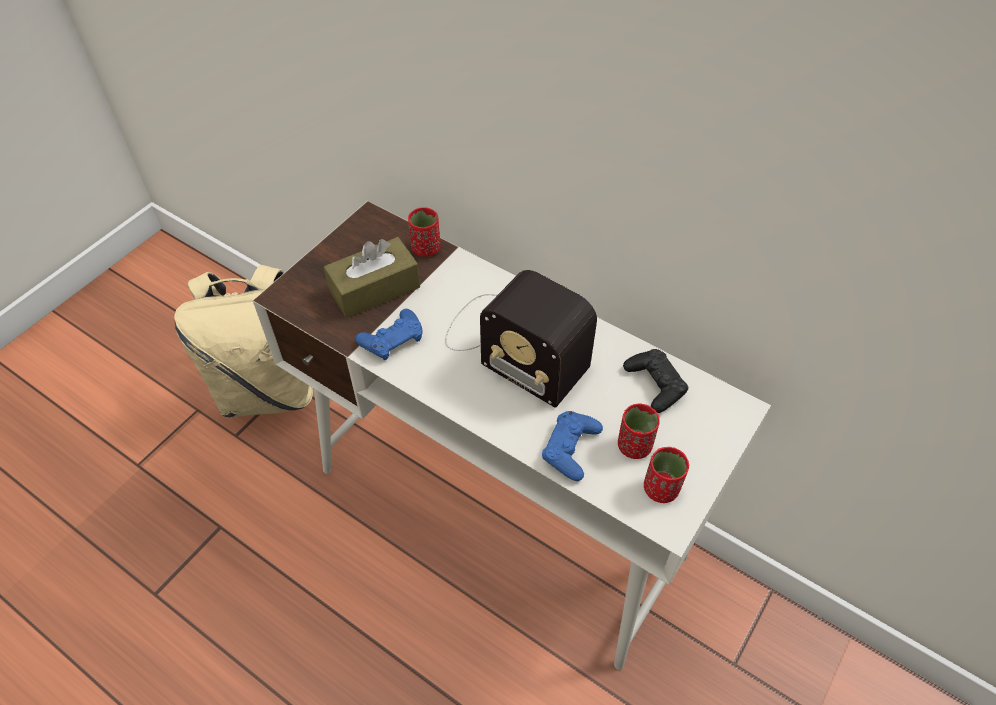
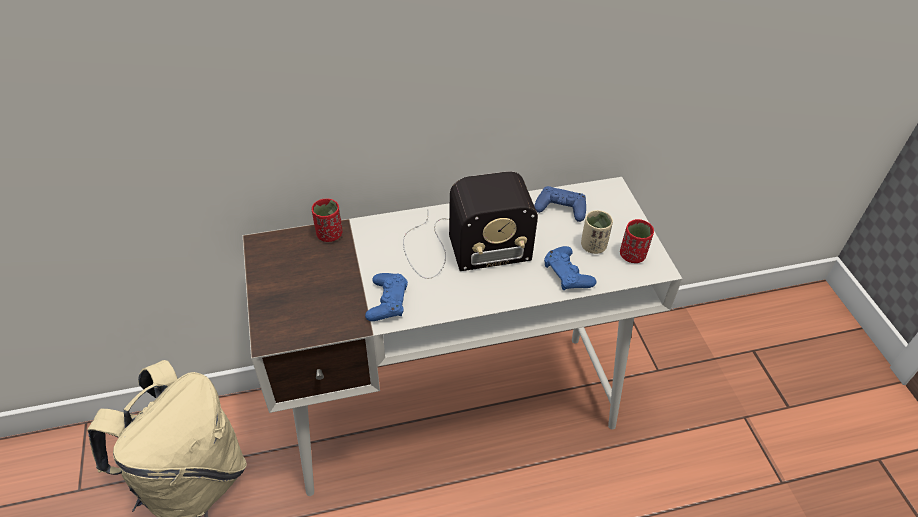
camera: 50 degrees left, 5 degrees down
brown tissue box [324,237,420,318] -> none
red cup [618,404,660,459] -> beige cup [581,210,613,254]
black game controller [623,349,689,413] -> blue game controller [534,186,586,222]

